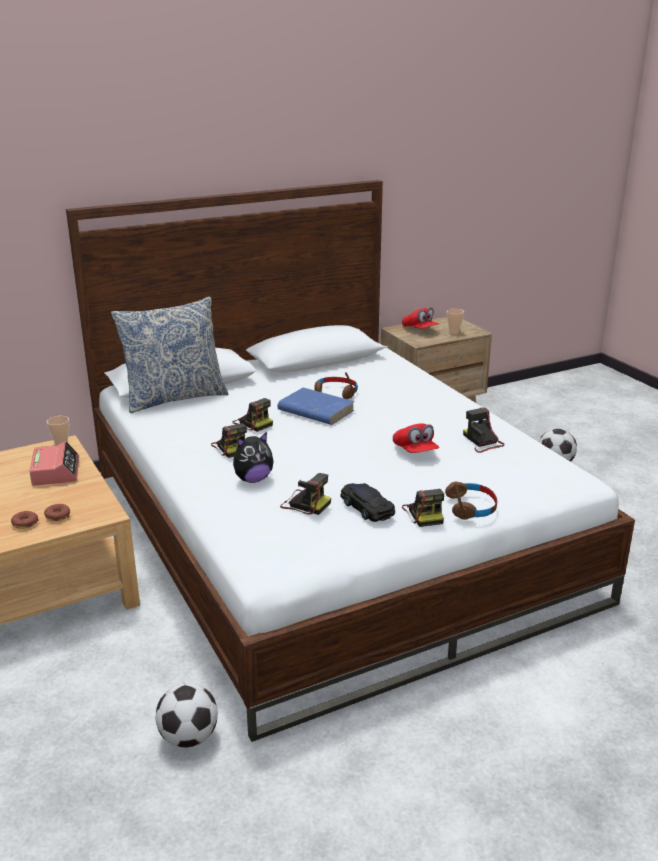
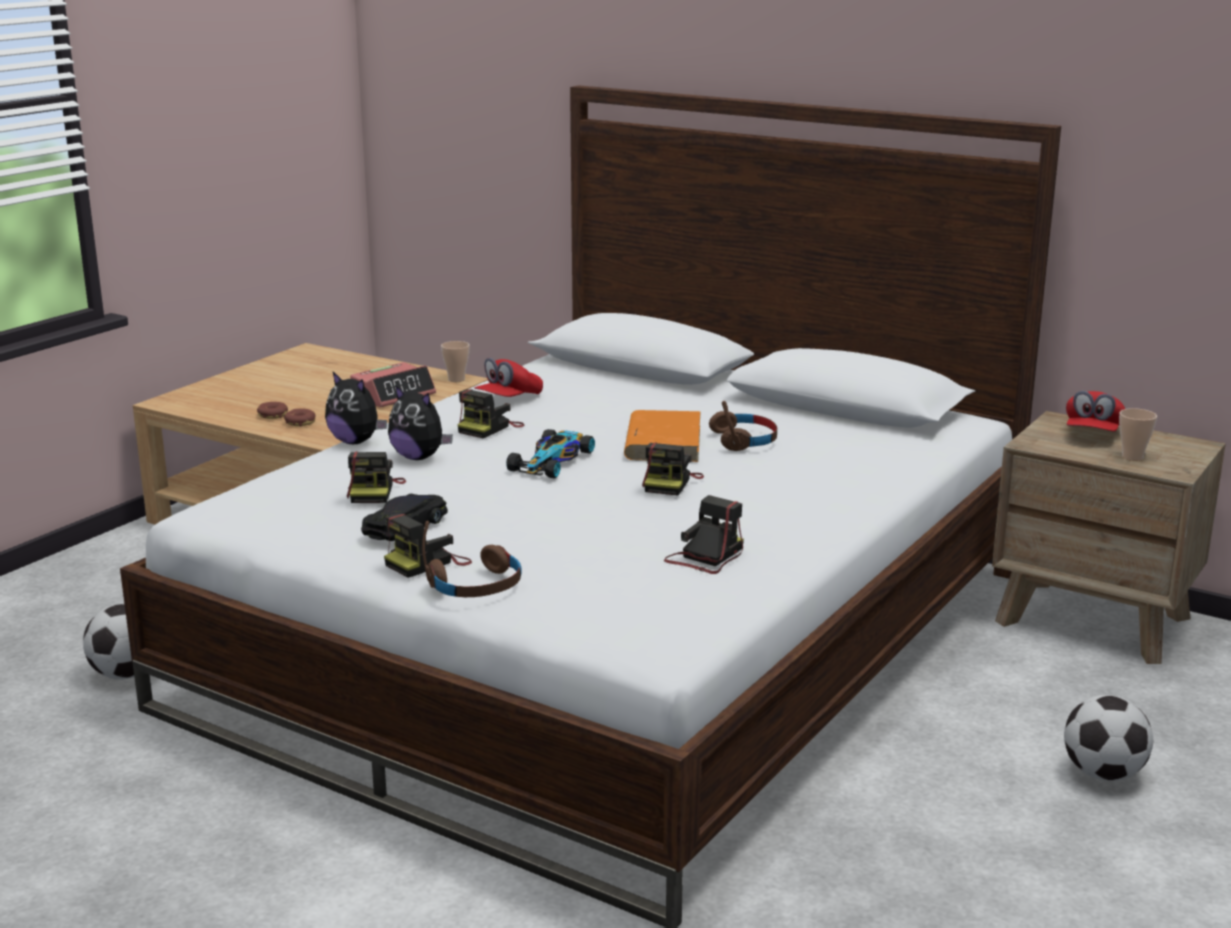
camera: 60 degrees right, 5 degrees down
pillow [111,296,228,413] -> none
camera [232,398,273,432] -> camera moved to [642,443,704,496]
blue book [277,387,355,425] -> orange book [624,410,700,462]
red cap [393,423,439,453] -> red cap moved to [474,358,543,397]
none -> plush toy [325,372,387,444]
none -> toy car [506,429,595,479]

